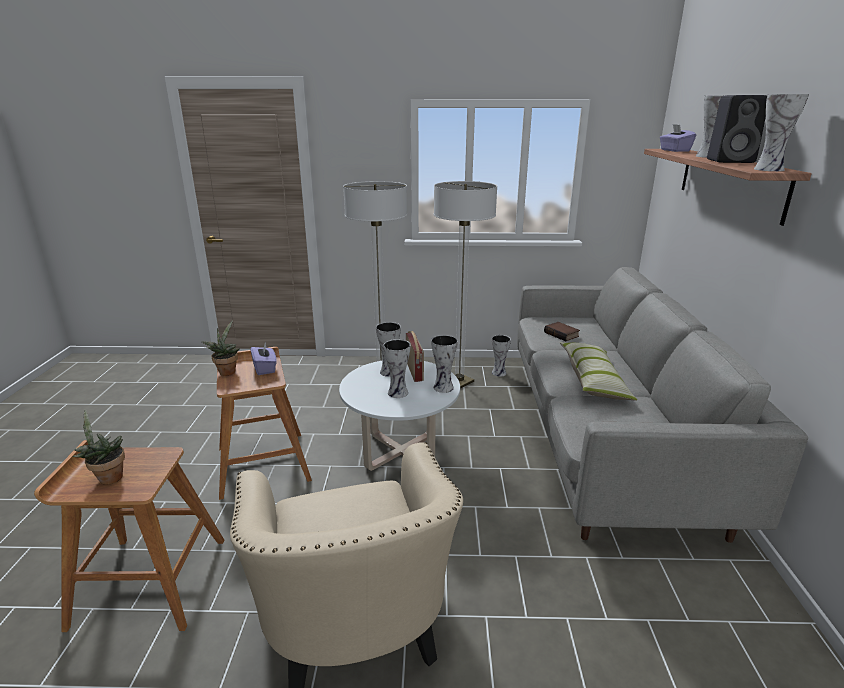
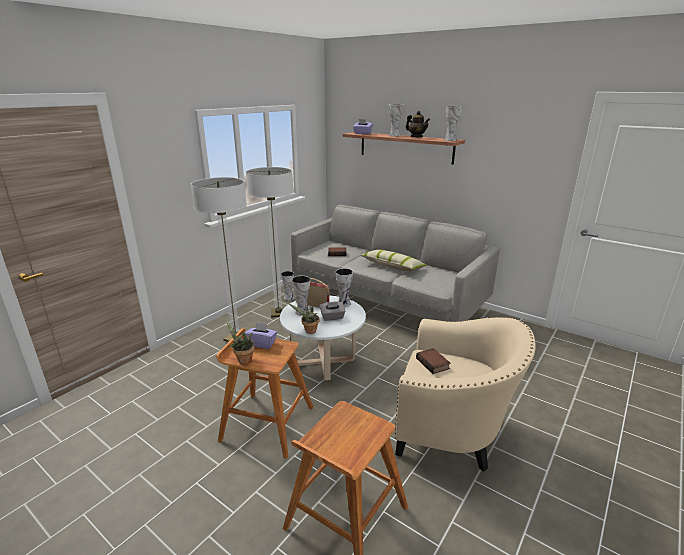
camera: 55 degrees left, 0 degrees up
potted plant [73,410,125,485] -> potted plant moved to [289,304,319,334]
vase [384,339,411,398] -> grey tissue box [319,302,346,321]
black speaker [707,95,767,163] -> teapot [406,111,430,138]
none -> book [416,348,451,374]

